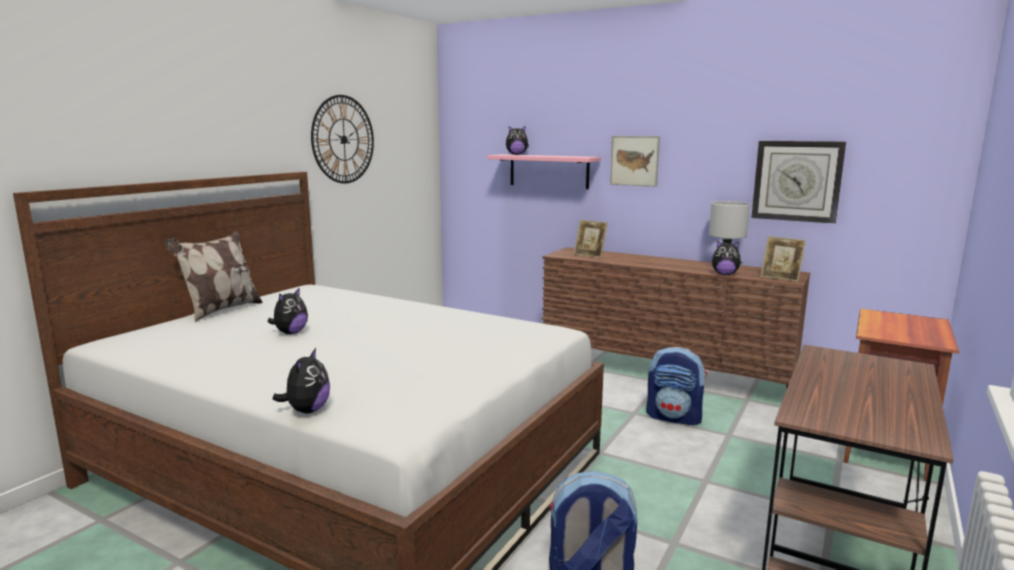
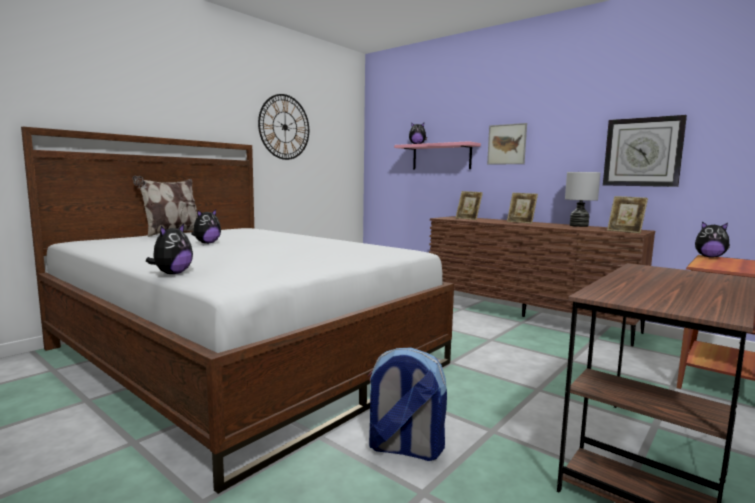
camera: 10 degrees right, 5 degrees down
backpack [646,347,707,426] -> none
plush toy [712,240,742,275] -> plush toy moved to [695,221,730,258]
none -> picture frame [507,193,538,224]

